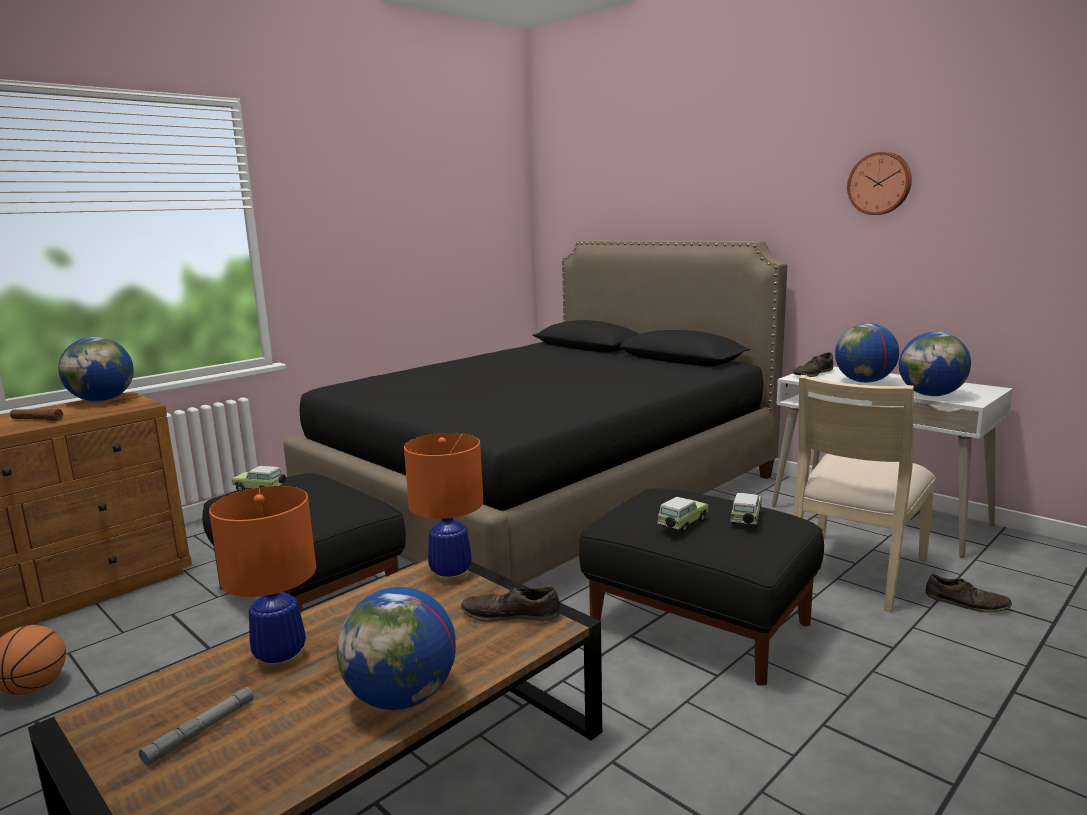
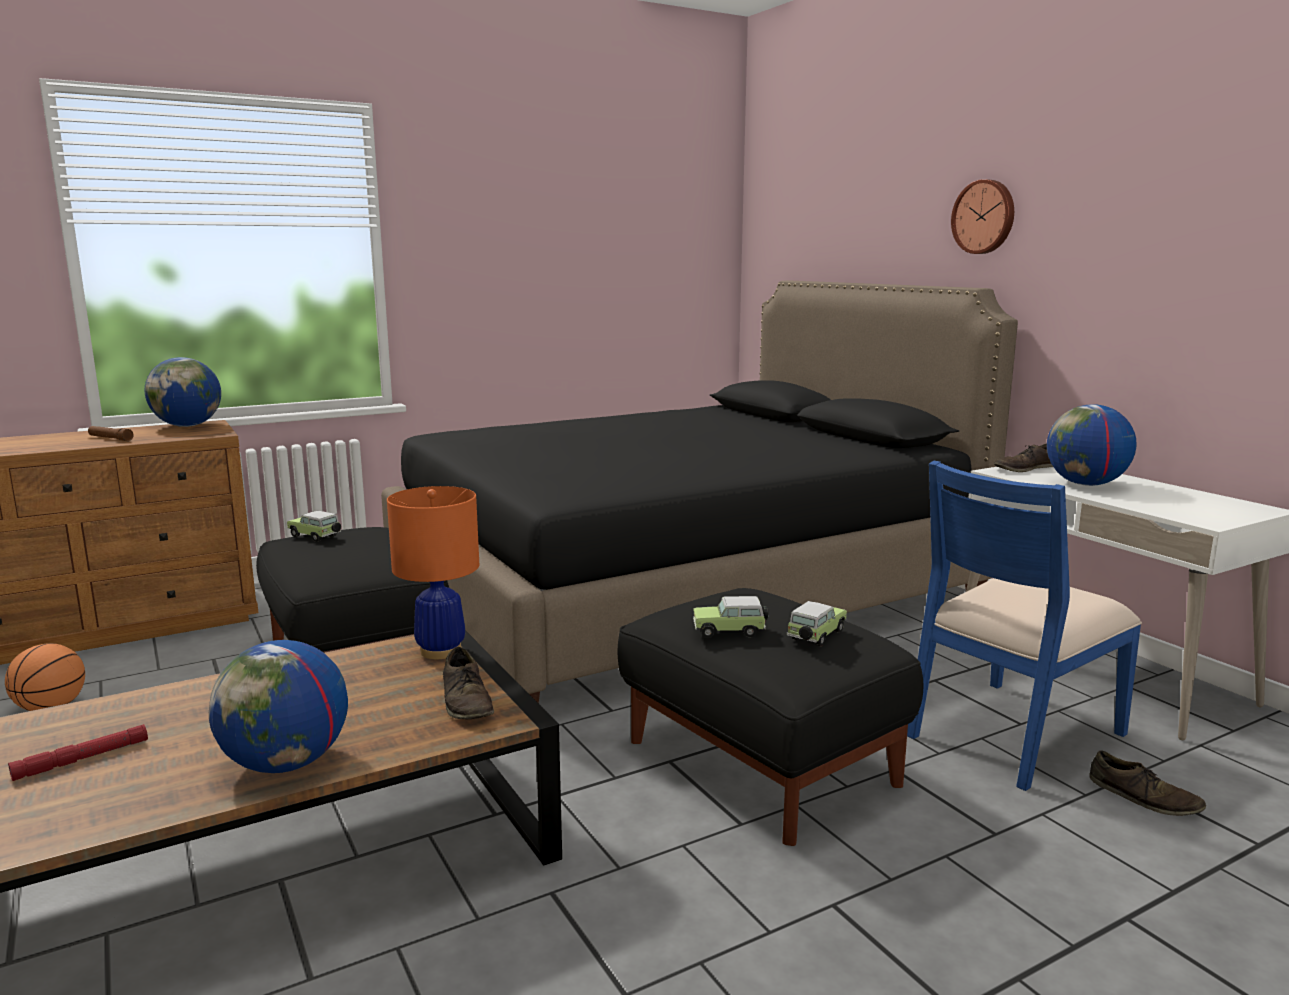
camera: 15 degrees right, 0 degrees up
grey flashlight [139,687,254,767] -> red flashlight [8,724,148,781]
orange table lamp [209,486,316,671] -> none
brown shoe [461,585,560,622] -> brown shoe turned 135 degrees counterclockwise [443,647,494,719]
toy car [657,497,708,533] -> toy car turned 150 degrees counterclockwise [693,596,769,638]
beige chair [793,375,936,612] -> blue chair [907,460,1142,791]
wall clock [847,152,912,215] -> wall clock moved to [951,179,1014,254]
globe [899,332,971,396] -> none

